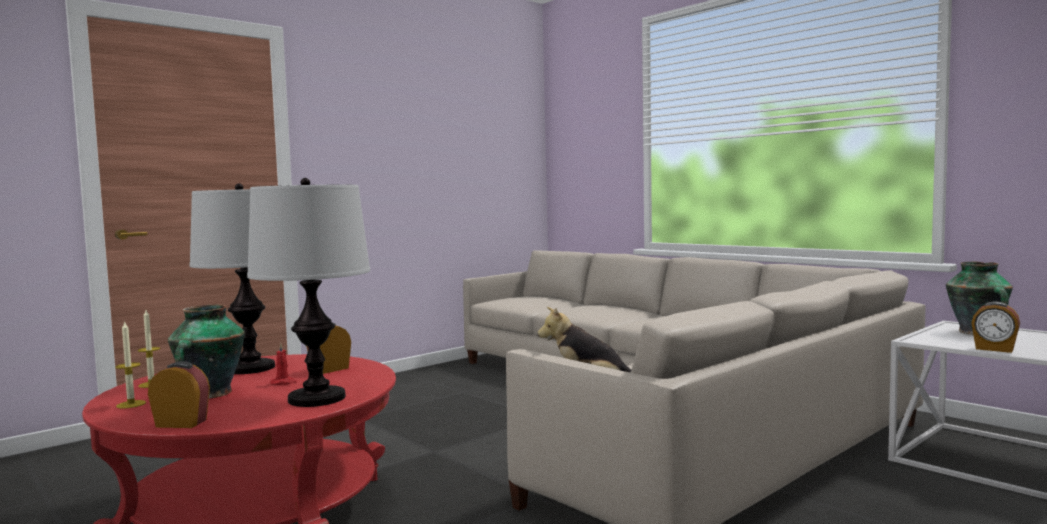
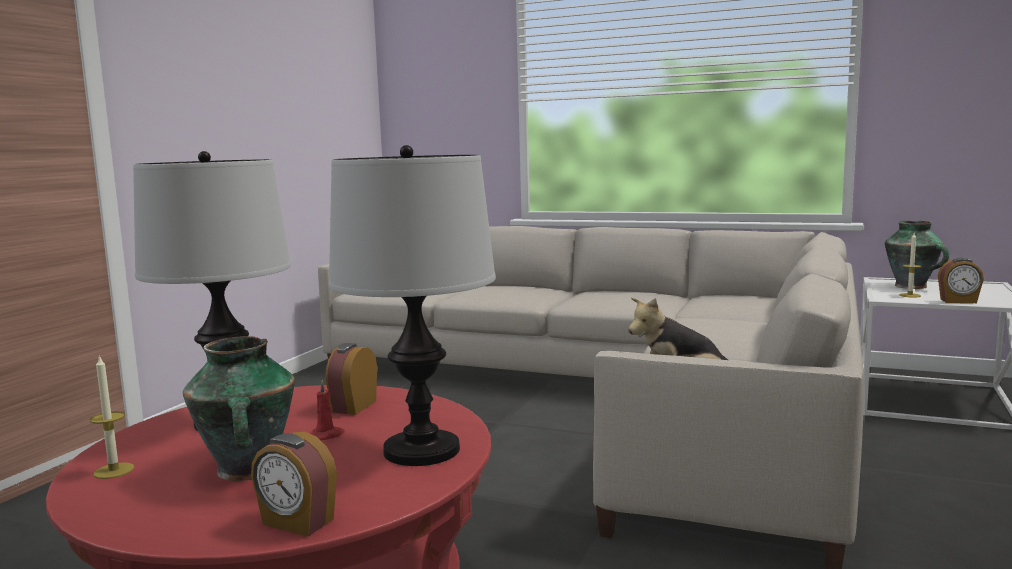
camera: 25 degrees left, 5 degrees up
candle [115,321,146,409] -> candle moved to [899,233,921,298]
alarm clock [148,361,210,428] -> alarm clock turned 135 degrees counterclockwise [251,432,337,537]

